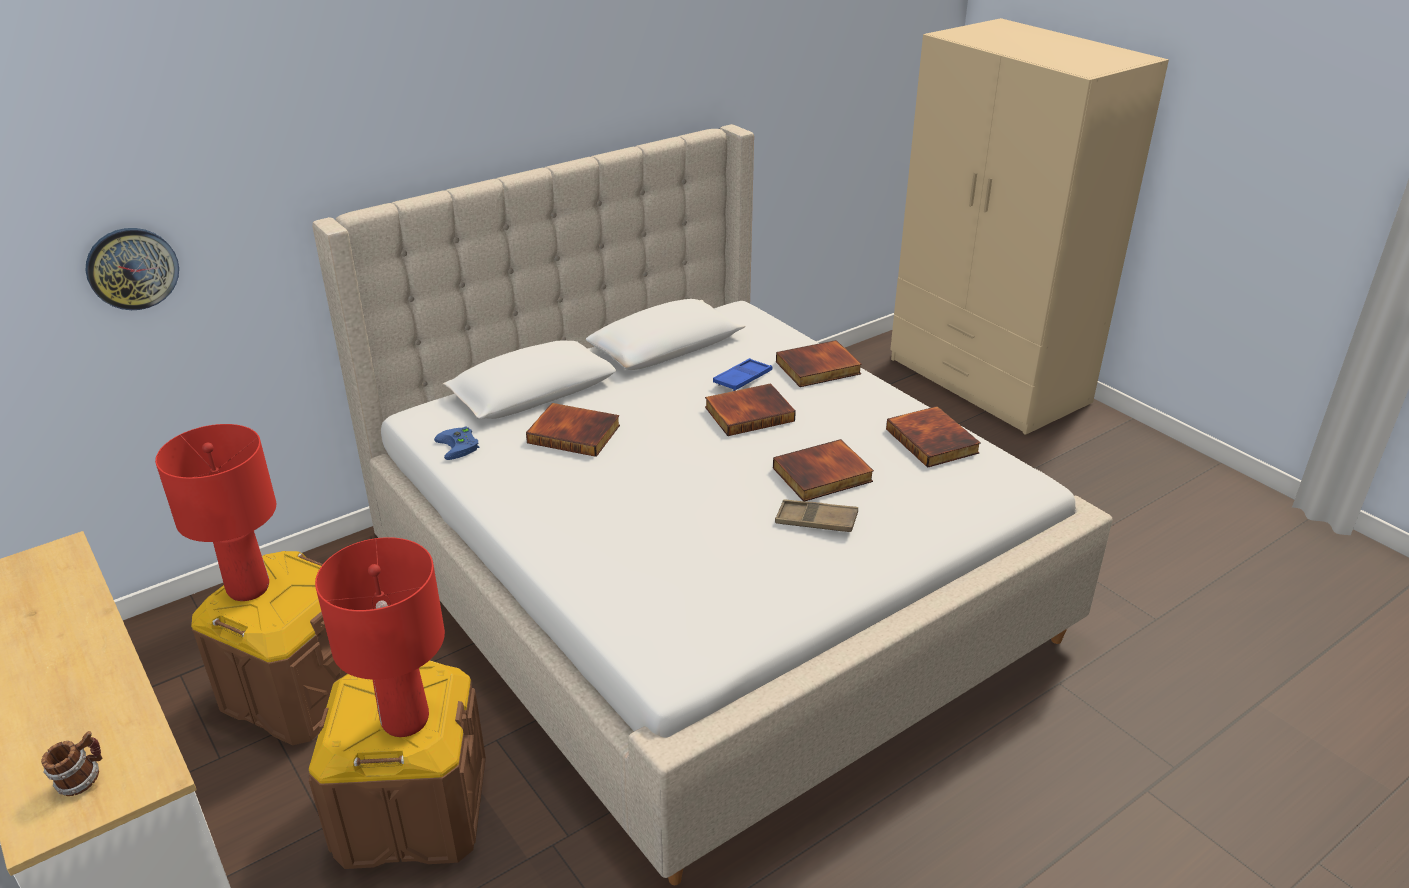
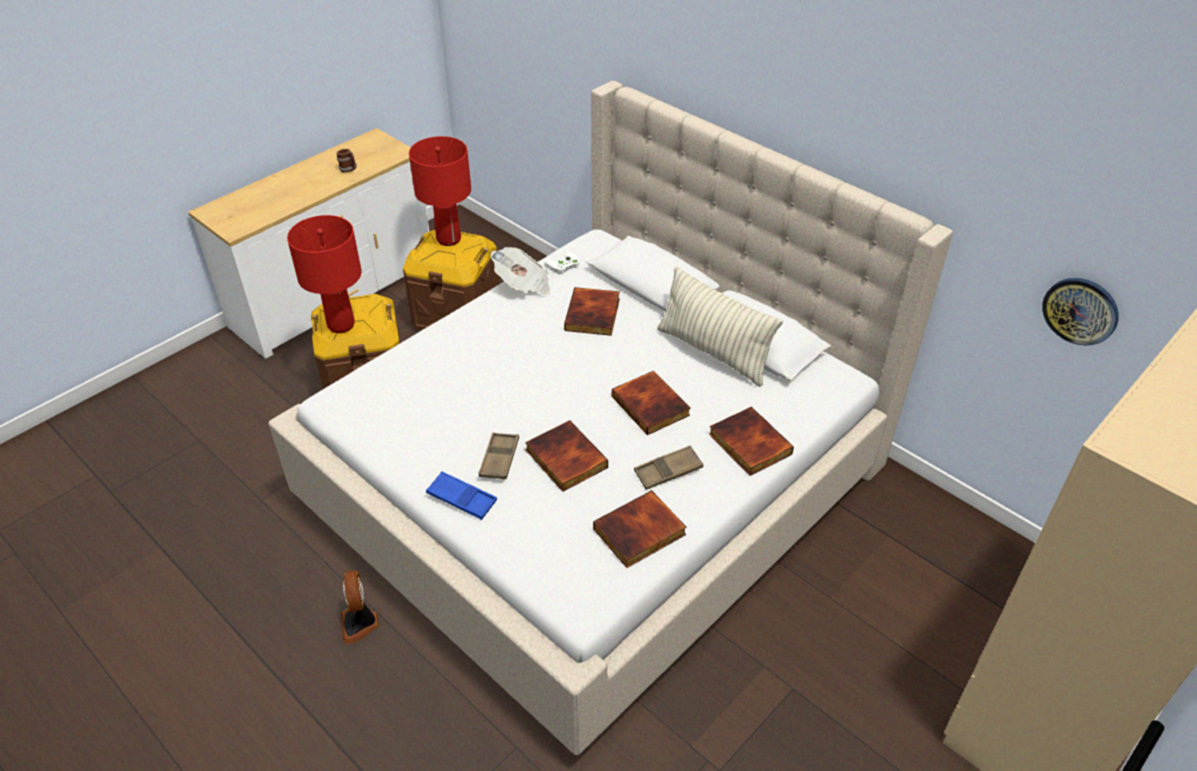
camera: 80 degrees right, 10 degrees up
mug [41,731,103,796] -> mug moved to [336,149,357,172]
wall clock [86,228,179,310] -> wall clock moved to [1042,278,1119,346]
blue game controller [434,426,480,460] -> white game controller [544,251,579,275]
blue tray [713,358,772,391] -> blue tray moved to [426,471,497,520]
none -> fan [341,570,379,644]
none -> newspaper [491,247,550,295]
none -> brown tray [634,445,703,490]
none -> pillow [657,266,783,387]

